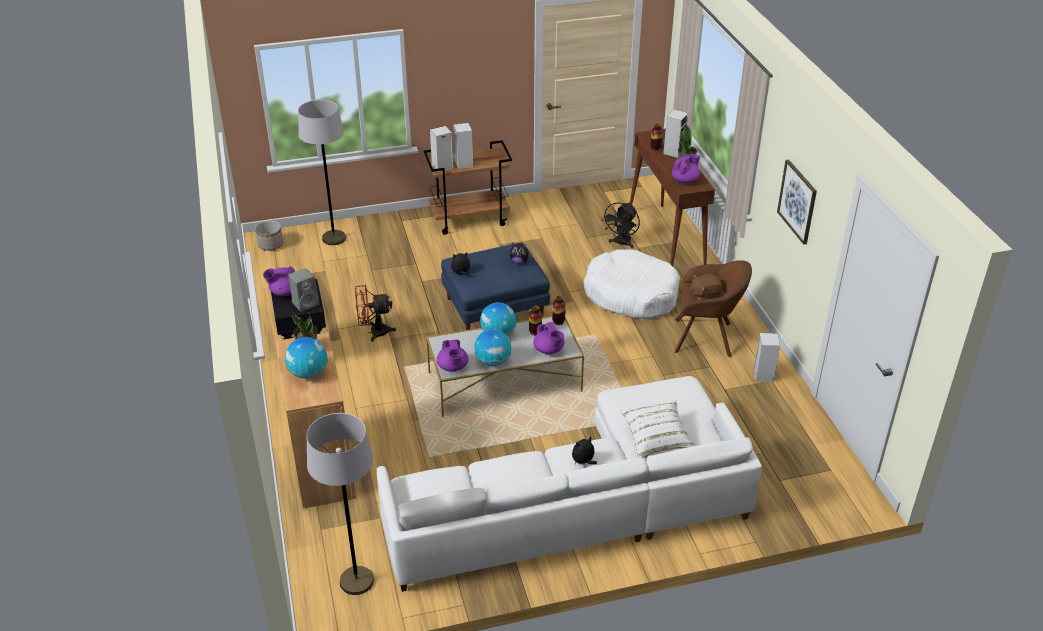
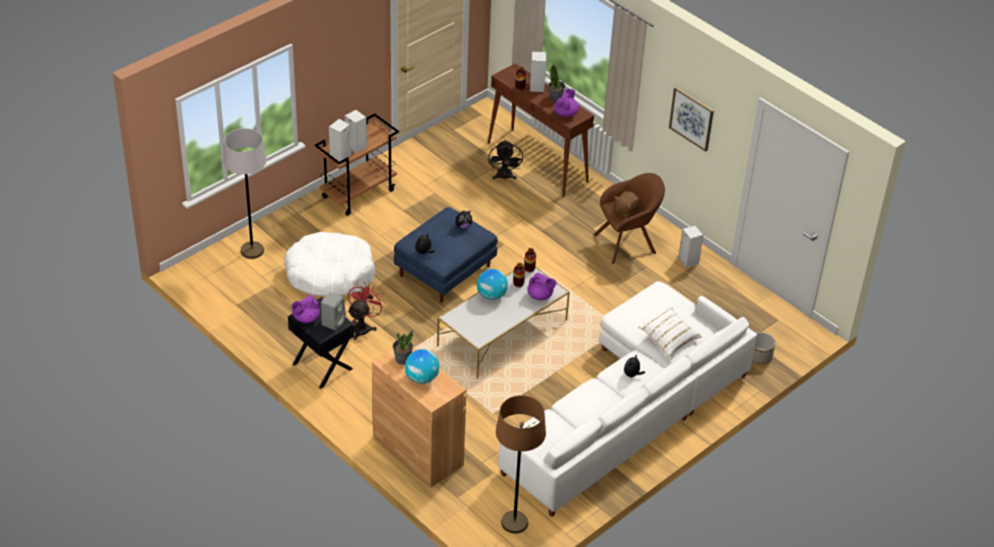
camera: 30 degrees left, 5 degrees up
planter [255,221,283,251] -> planter moved to [752,332,776,364]
grey floor lamp [306,413,374,595] -> brown floor lamp [496,395,546,533]
red fan [355,284,396,342] -> red fan turned 150 degrees clockwise [348,282,385,340]
purple teapot [436,339,469,372] -> none
globe [474,329,511,366] -> none
white dog bed [583,249,680,320] -> white dog bed moved to [284,232,375,296]

